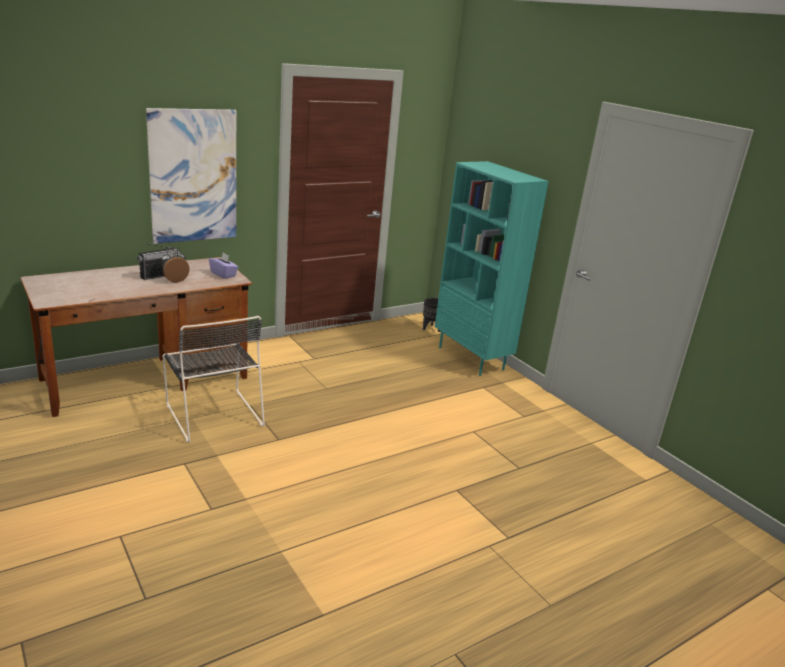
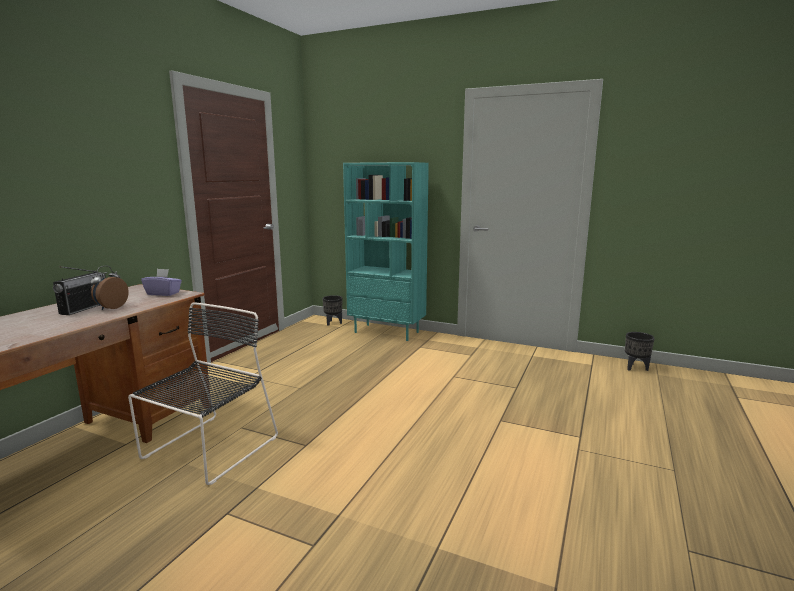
camera: 30 degrees left, 10 degrees down
picture [146,108,236,244] -> none
black chair [162,316,265,443] -> black chair turned 90 degrees counterclockwise [128,302,278,485]
none -> black planter [625,332,655,371]

